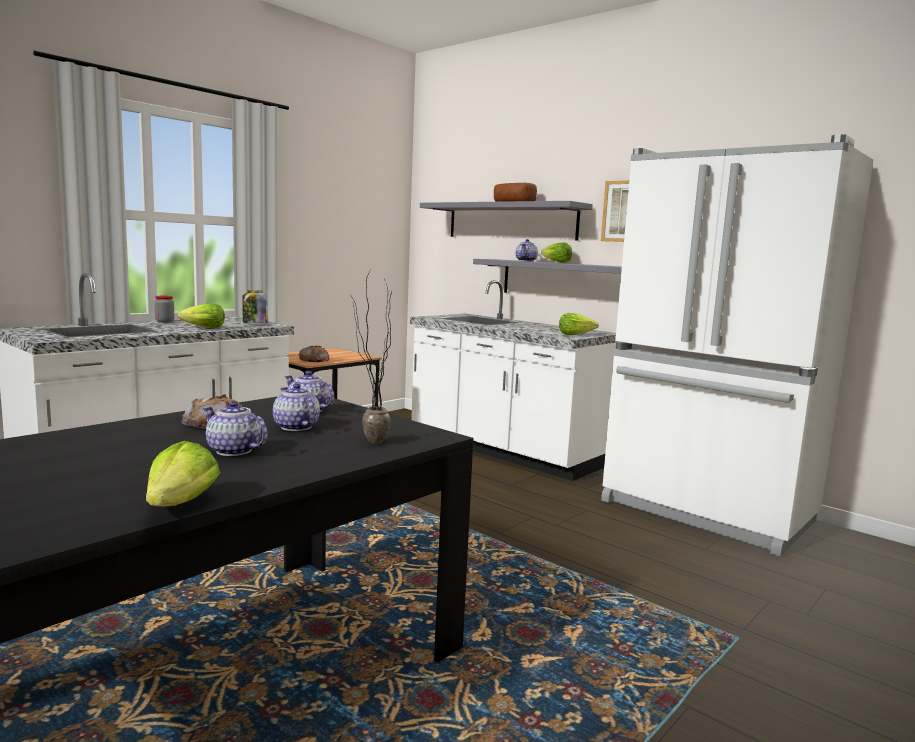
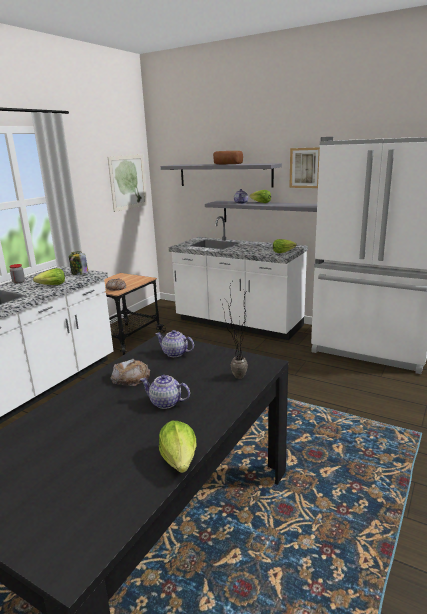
camera: 10 degrees left, 10 degrees up
teapot [273,383,320,431] -> none
none -> picture [108,155,147,212]

